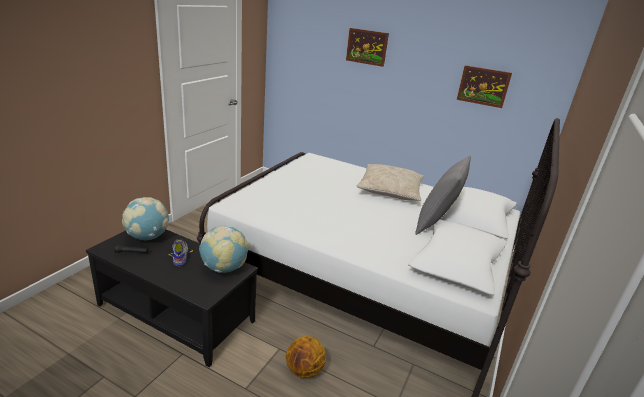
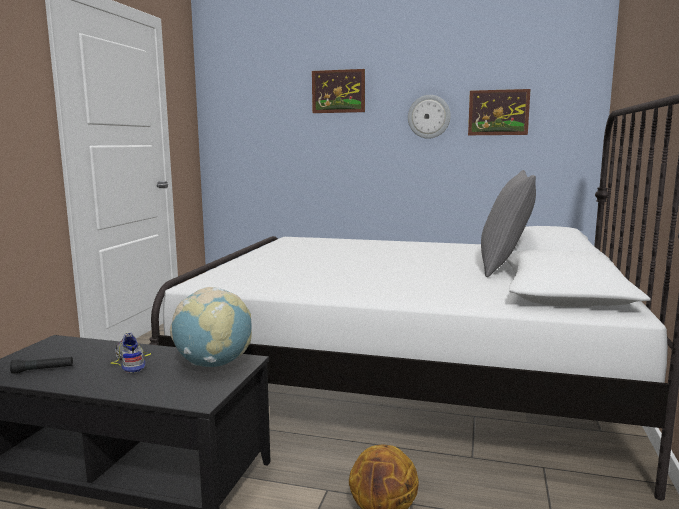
camera: 10 degrees left, 15 degrees down
globe [122,197,169,241] -> none
beige pillow [356,164,424,201] -> none
none -> wall clock [408,95,451,139]

